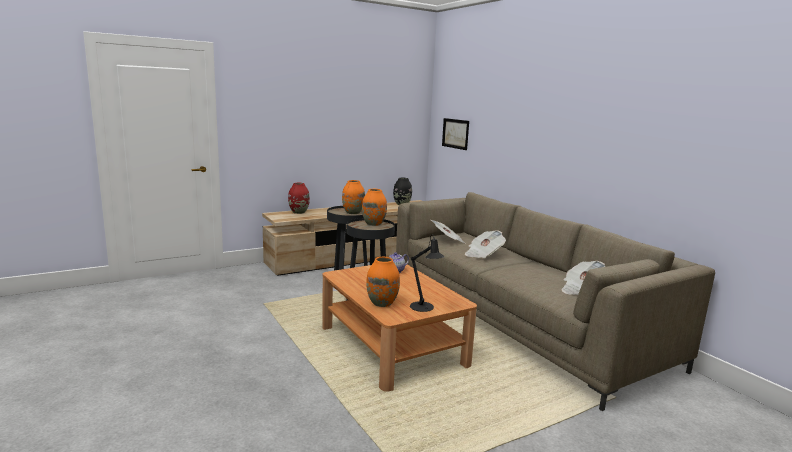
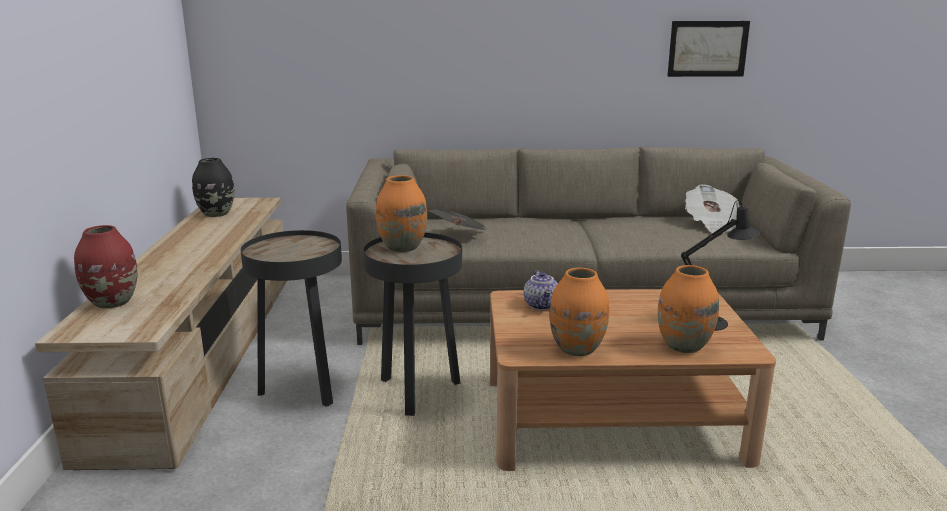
camera: 60 degrees left, 5 degrees up
orange vase [342,180,365,214] -> orange vase moved to [549,268,609,356]
picture [442,118,469,150] -> picture moved to [667,21,750,77]
newspaper [465,230,506,258] -> none

